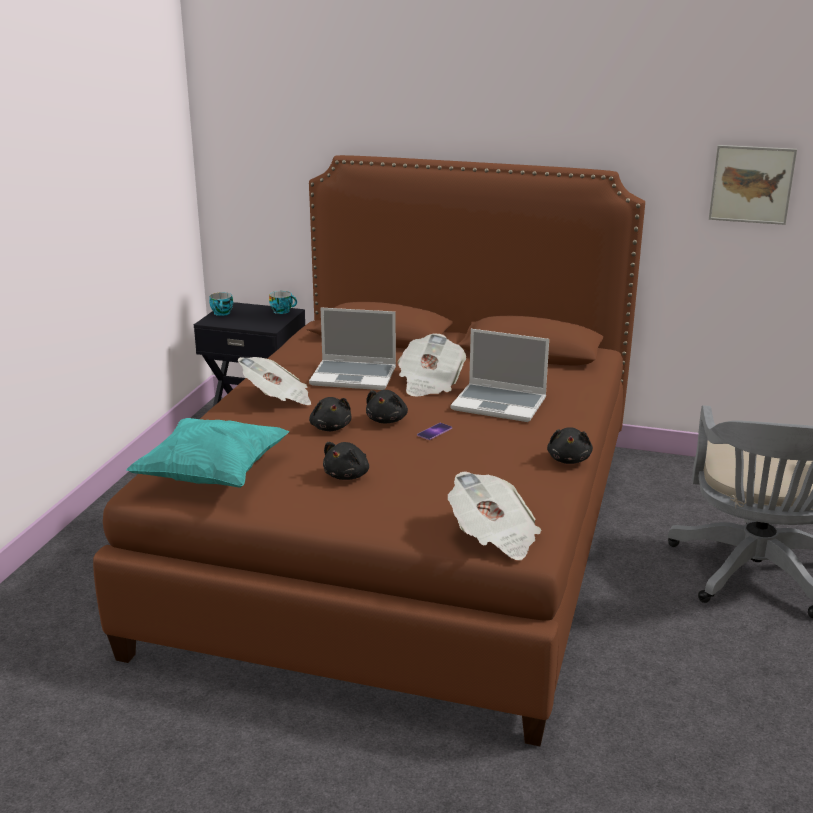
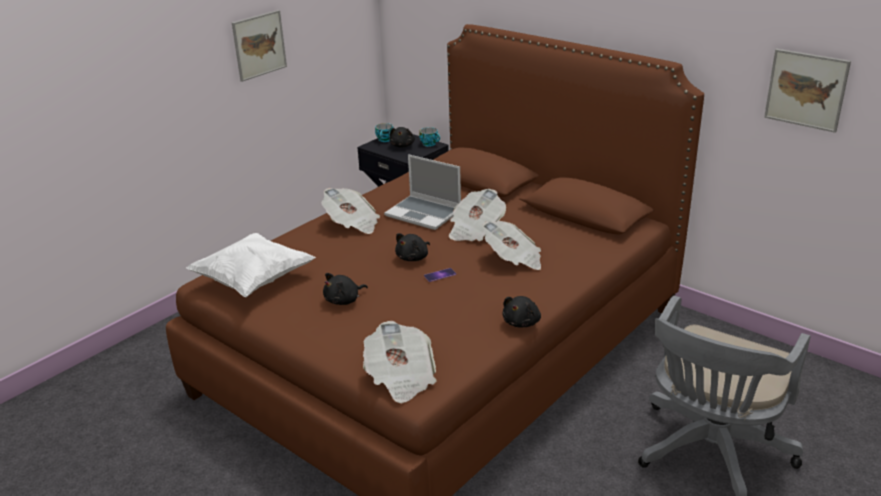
camera: 25 degrees right, 5 degrees up
turquoise pillow [126,418,289,488] -> white pillow [186,233,316,298]
black plush toy [309,397,351,431] -> black plush toy moved to [390,127,415,148]
laptop [451,329,549,422] -> newspaper [483,221,541,270]
none -> picture [232,10,287,82]

